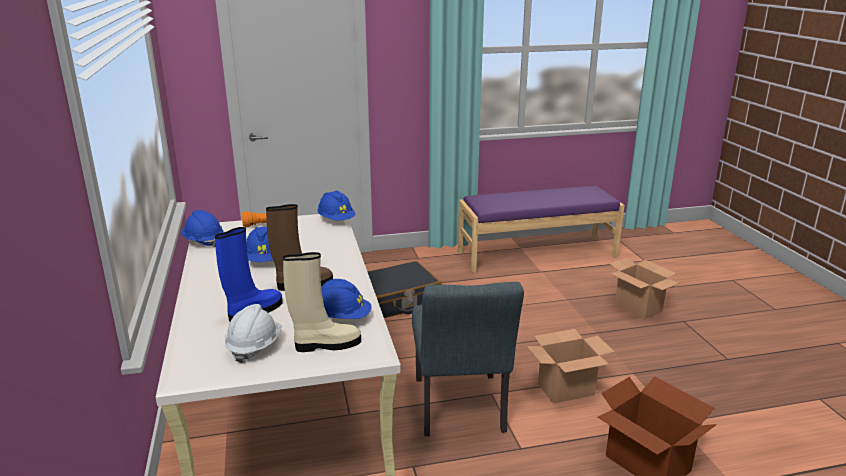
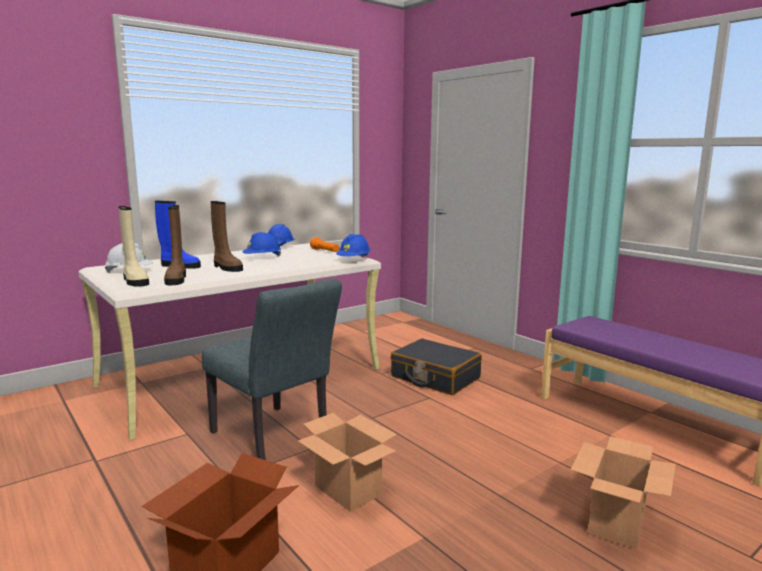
camera: 65 degrees right, 10 degrees down
blue hard hat [321,279,372,319] -> brown boot [164,205,186,285]
grey chair [412,282,524,436] -> grey chair turned 105 degrees counterclockwise [202,278,342,460]

